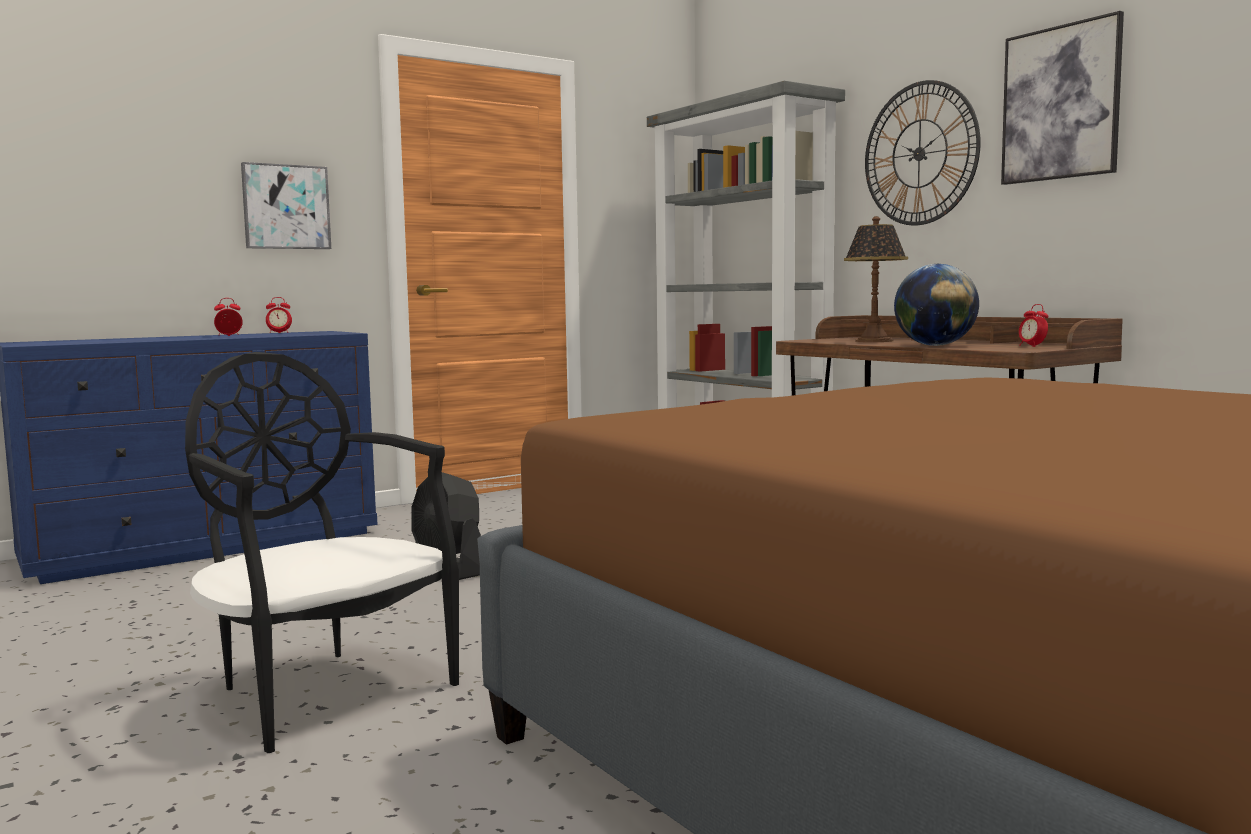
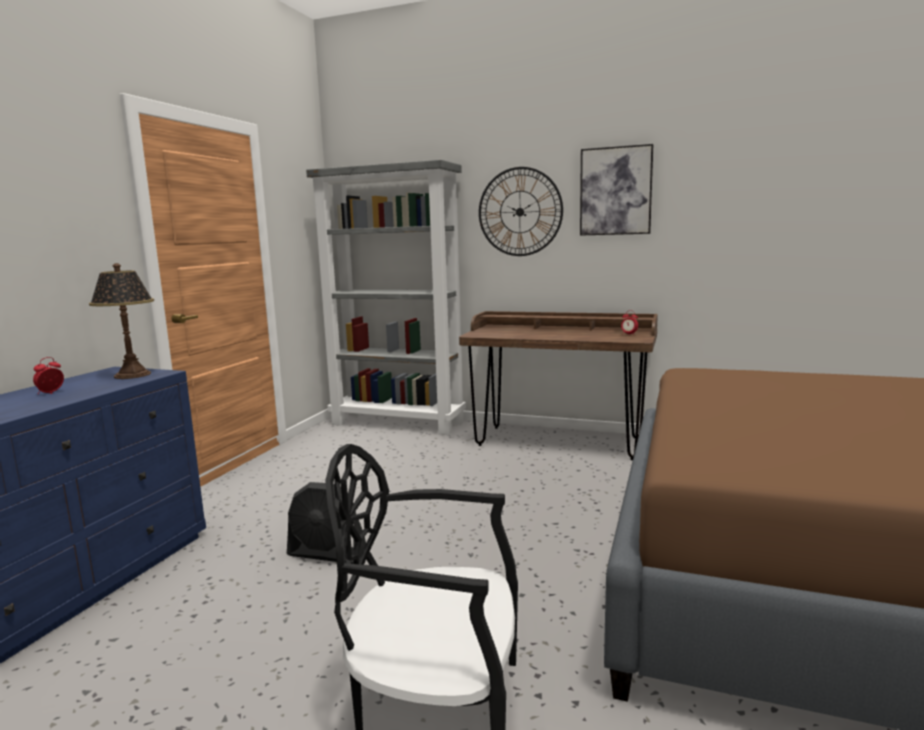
camera: 35 degrees left, 5 degrees up
picture [241,162,331,249] -> none
alarm clock [266,297,292,333] -> none
table lamp [844,216,908,342] -> table lamp moved to [89,263,154,379]
globe [894,264,979,346] -> none

